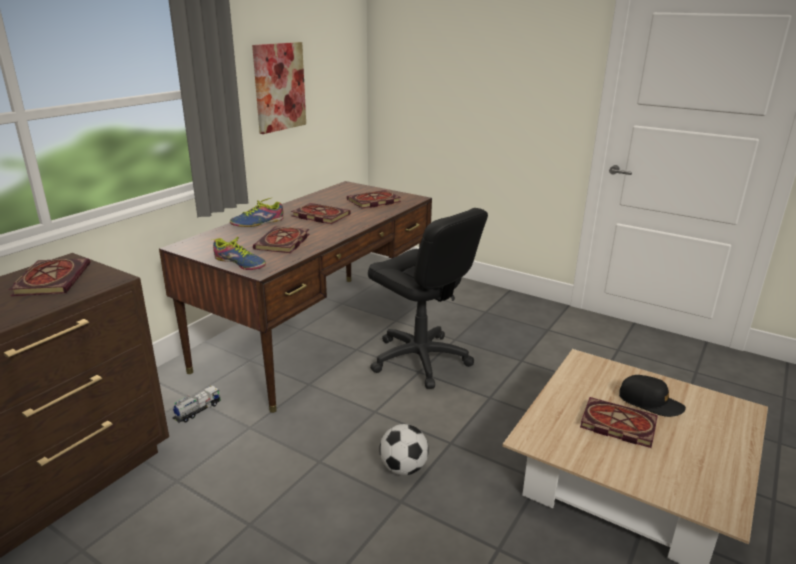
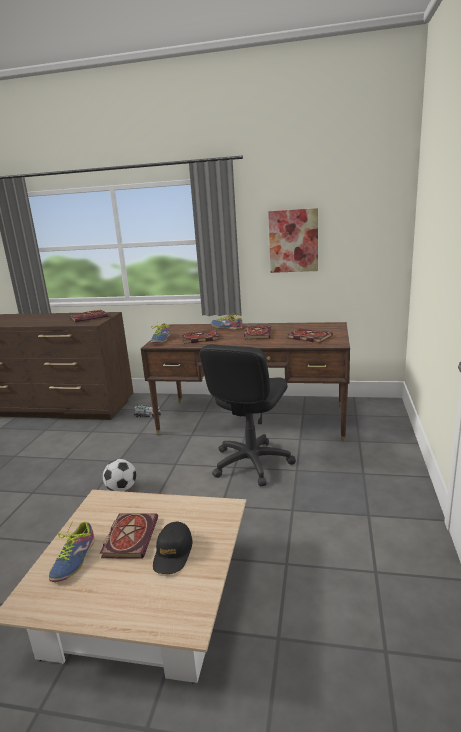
camera: 70 degrees right, 5 degrees down
none -> shoe [49,520,95,582]

